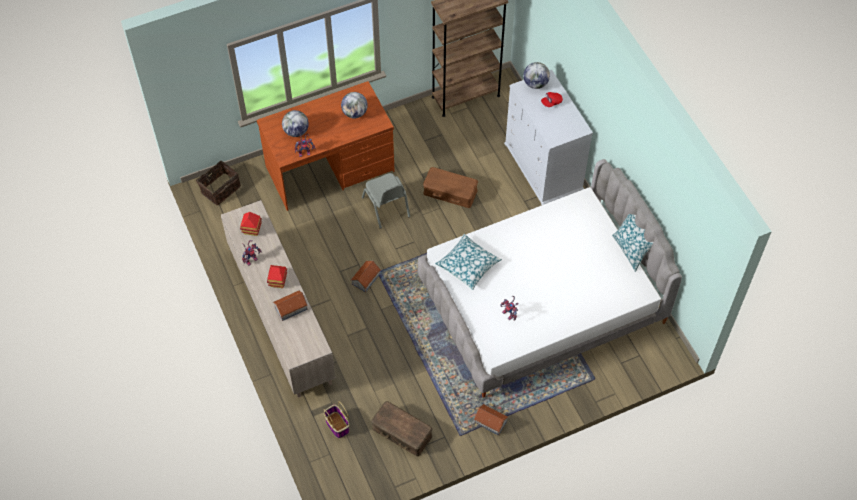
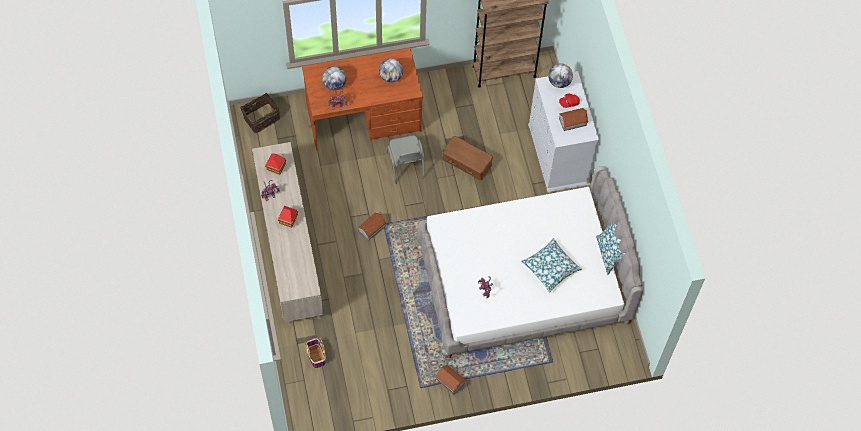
camera: 10 degrees right, 5 degrees up
toy house [273,290,308,321] -> toy house moved to [559,108,589,131]
brown storage box [371,401,433,456] -> none
pillow [435,234,502,290] -> pillow moved to [521,238,582,293]

